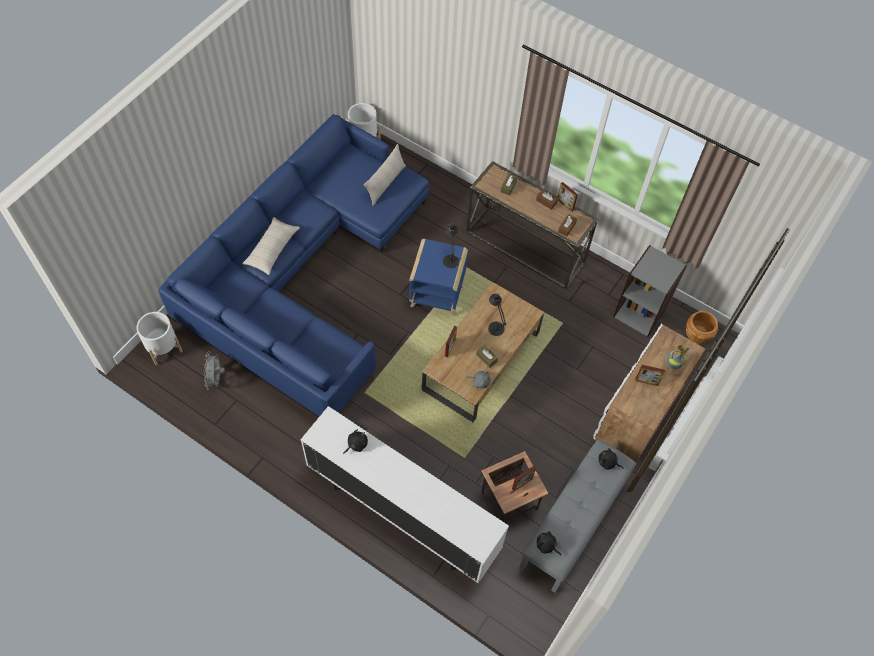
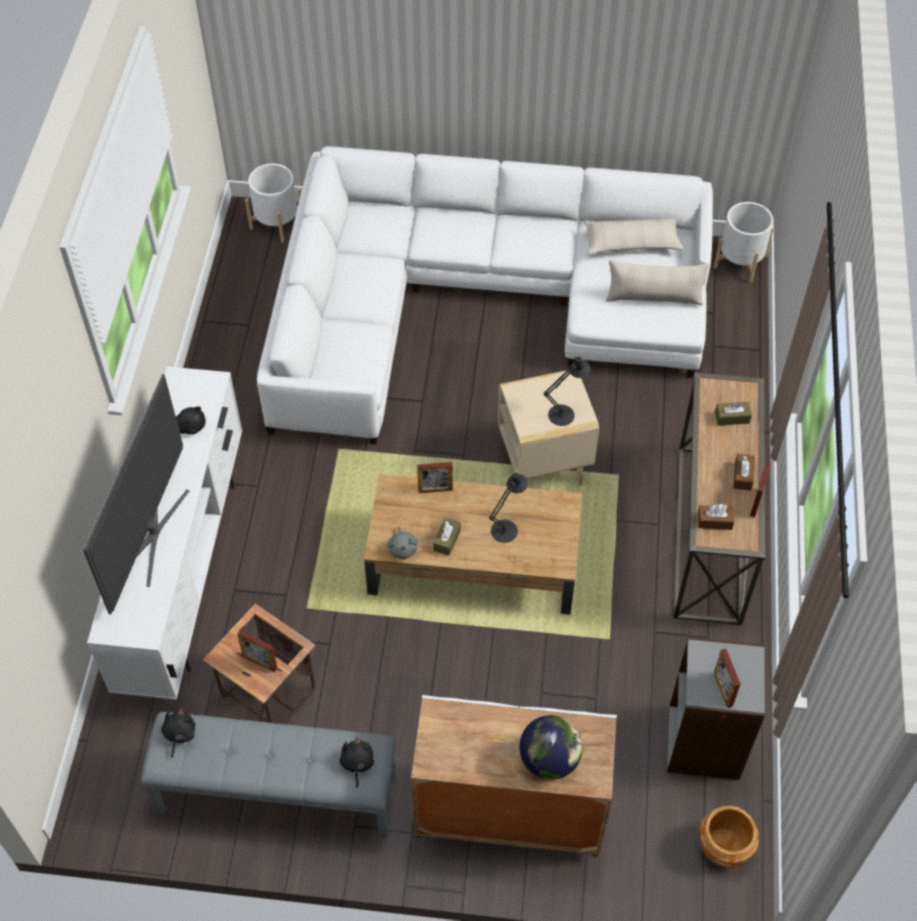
camera: 65 degrees right, 5 degrees down
blue sofa [158,114,429,417] -> white sofa [257,146,713,444]
grey fan [203,352,225,390] -> none
beige pillow [242,217,300,275] -> beige pillow moved to [584,218,684,254]
blue side table [409,239,468,316] -> beige side table [498,370,599,488]
picture frame [635,365,665,386] -> picture frame moved to [714,649,741,708]
vase [666,345,689,369] -> globe [519,715,583,780]
none -> television [83,374,190,614]

